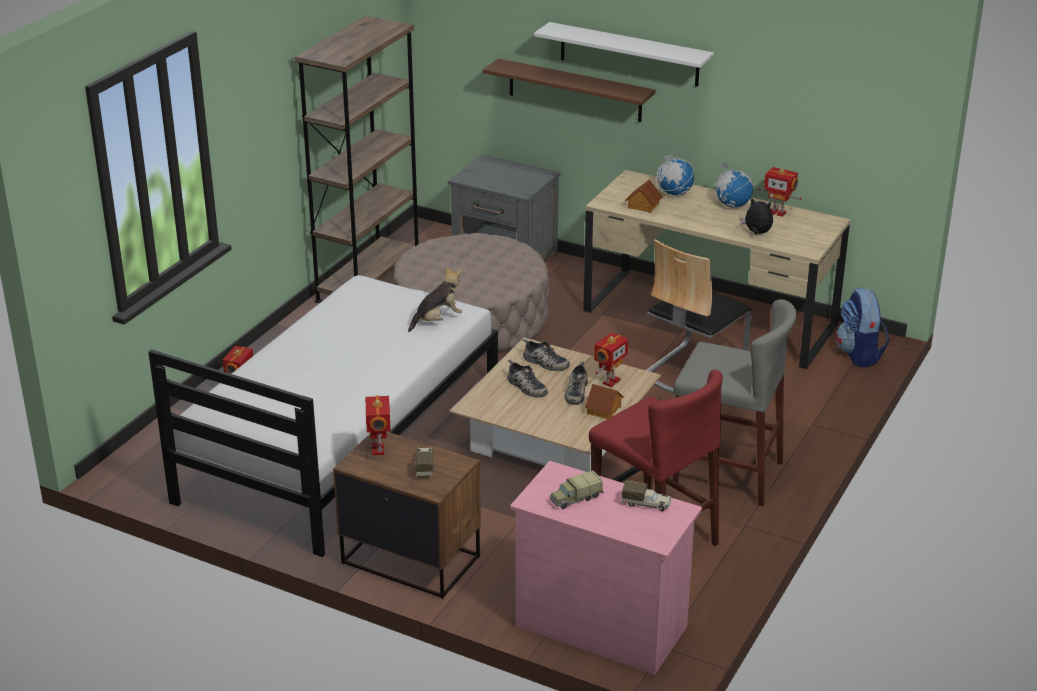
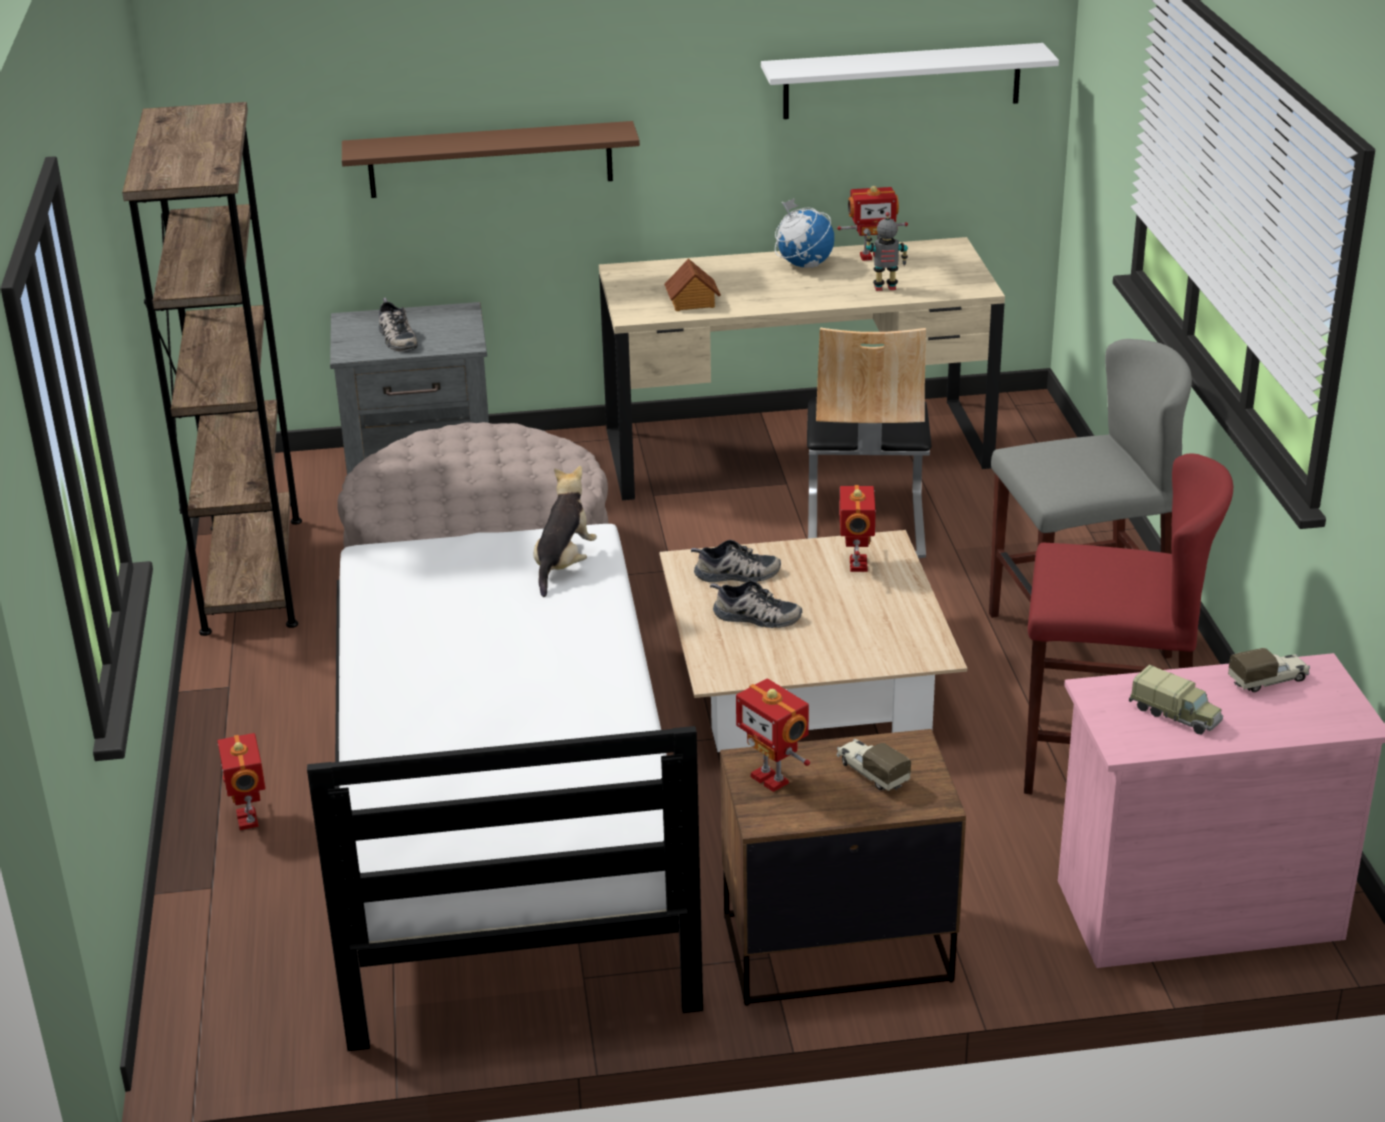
camera: 35 degrees left, 0 degrees up
white shelf [534,22,714,87] -> white shelf moved to [761,43,1059,119]
toy truck [550,470,604,509] -> toy truck turned 75 degrees counterclockwise [1129,665,1223,734]
shoe [565,361,588,405] -> shoe moved to [379,298,418,352]
toy house [585,384,624,419] -> none
globe [656,154,694,196] -> none
plush toy [740,197,773,234] -> toy robot [866,212,908,291]
backpack [836,287,890,368] -> none

